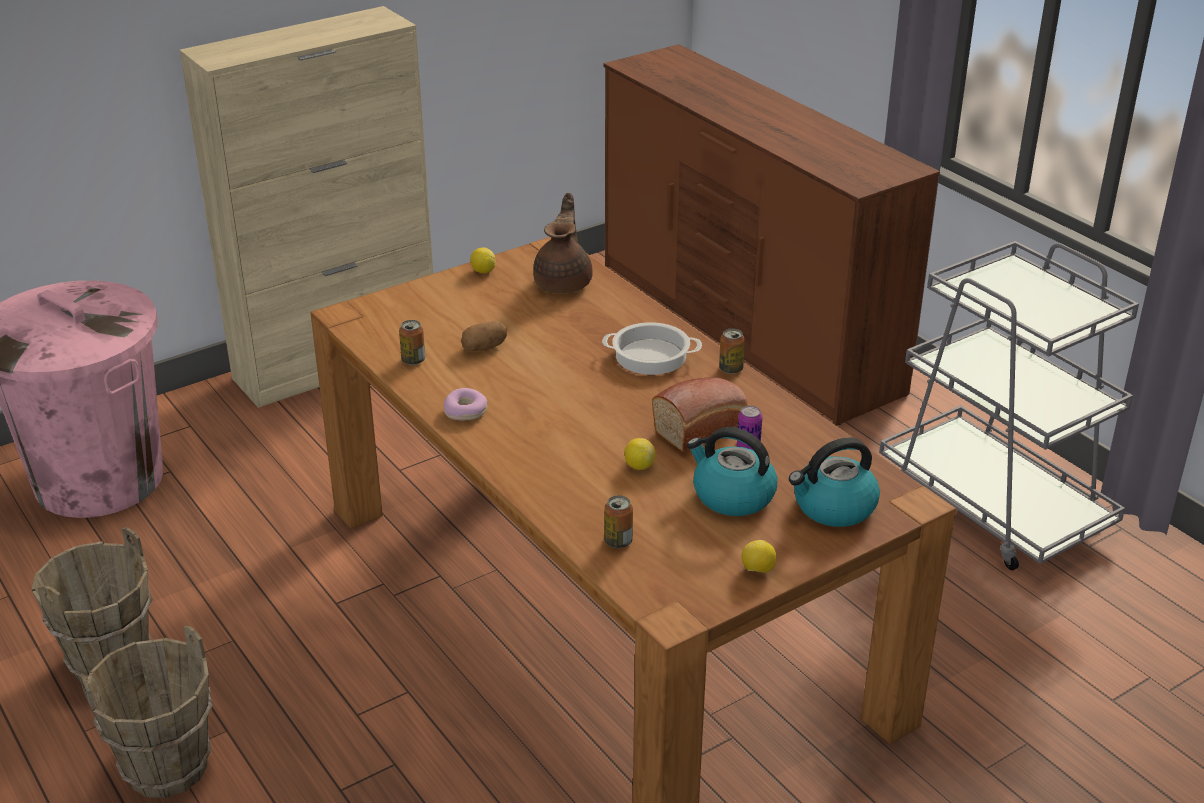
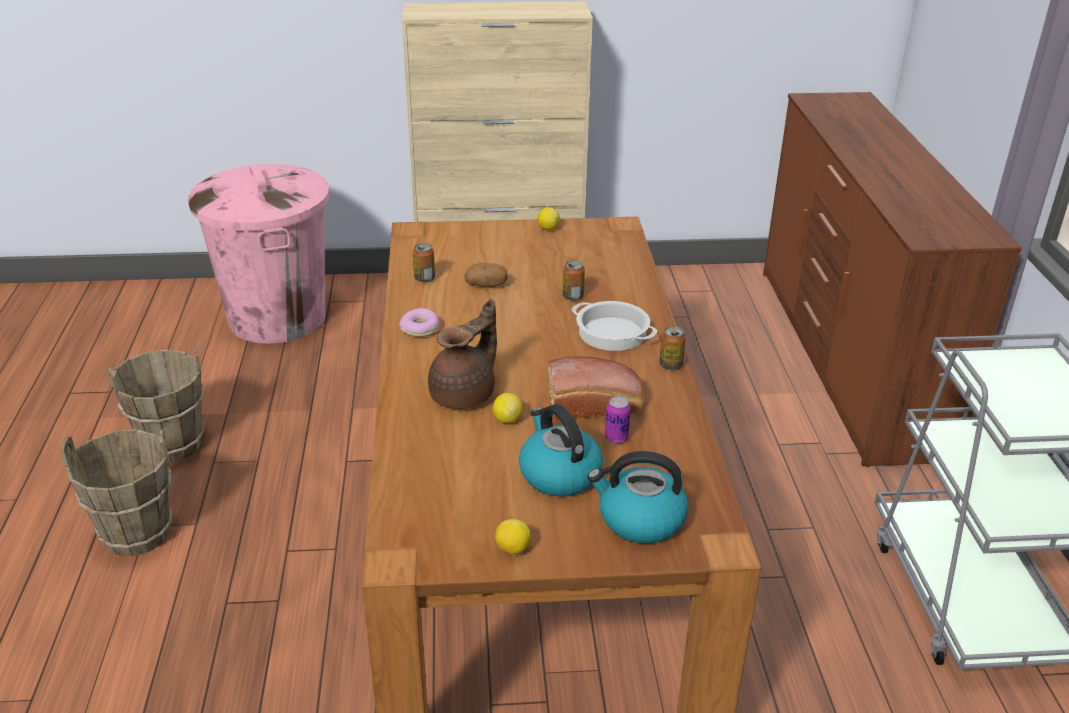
camera: 30 degrees right, 0 degrees up
brown teapot [533,193,593,293] -> brown teapot moved to [428,299,497,409]
can [604,495,633,548] -> can moved to [562,260,585,301]

